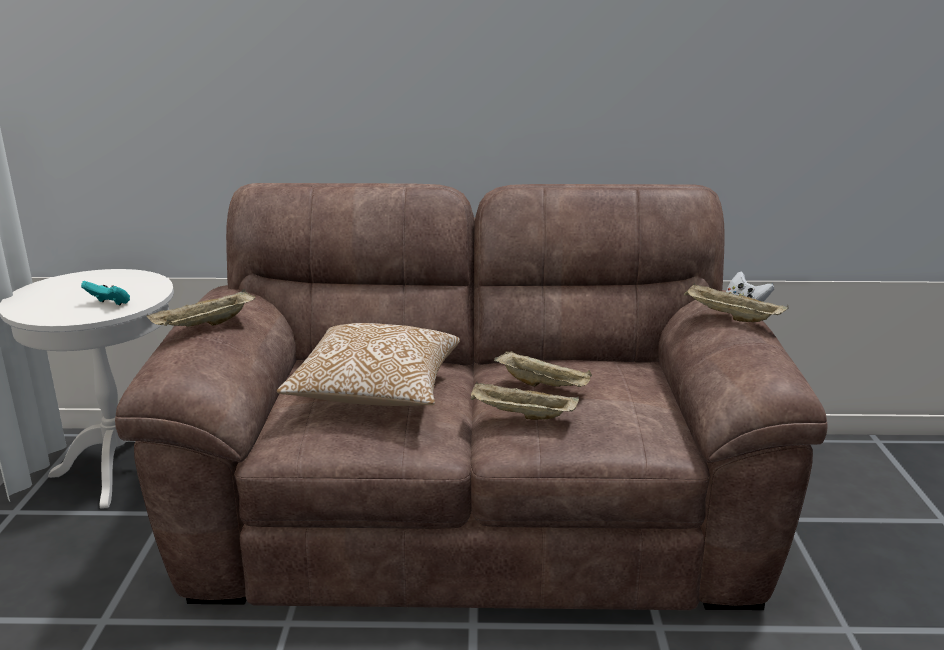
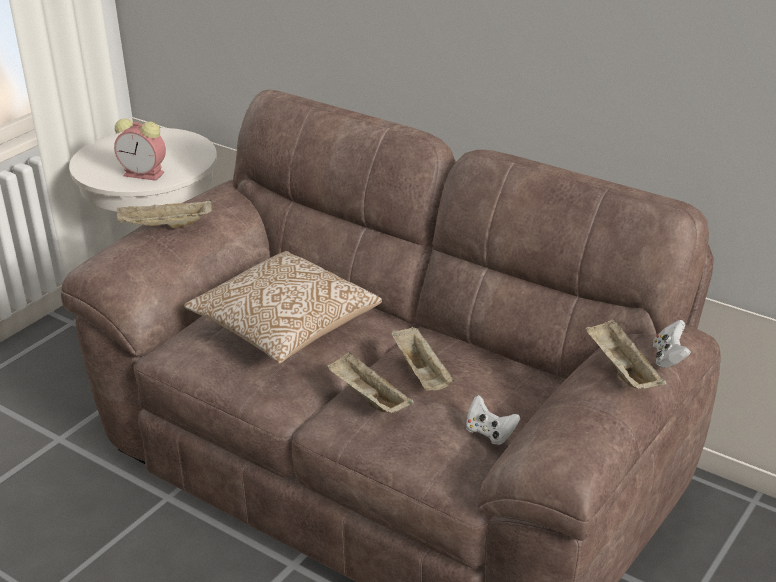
camera: 35 degrees right, 10 degrees up
turquoise game controller [81,281,130,305] -> alarm clock [114,118,166,181]
none -> white game controller [466,395,520,445]

